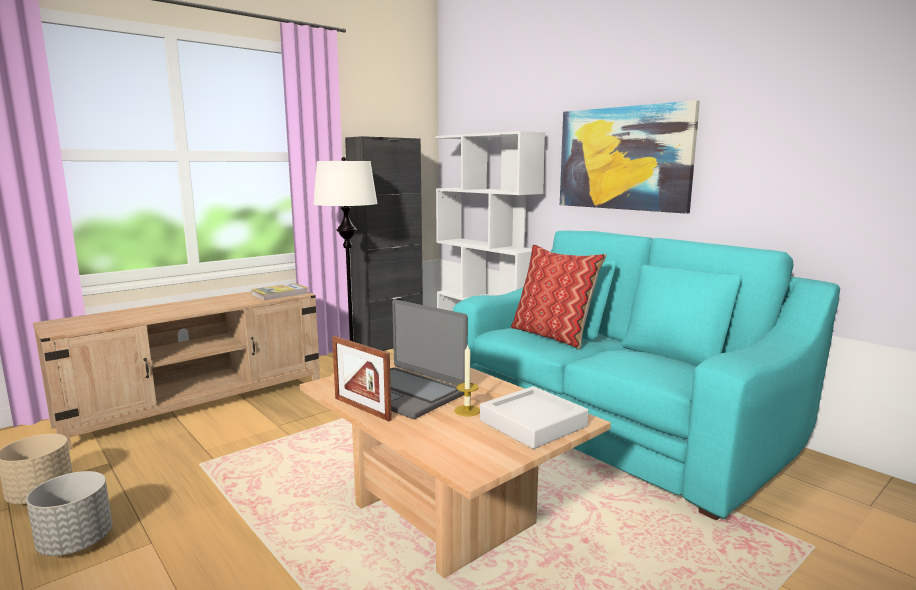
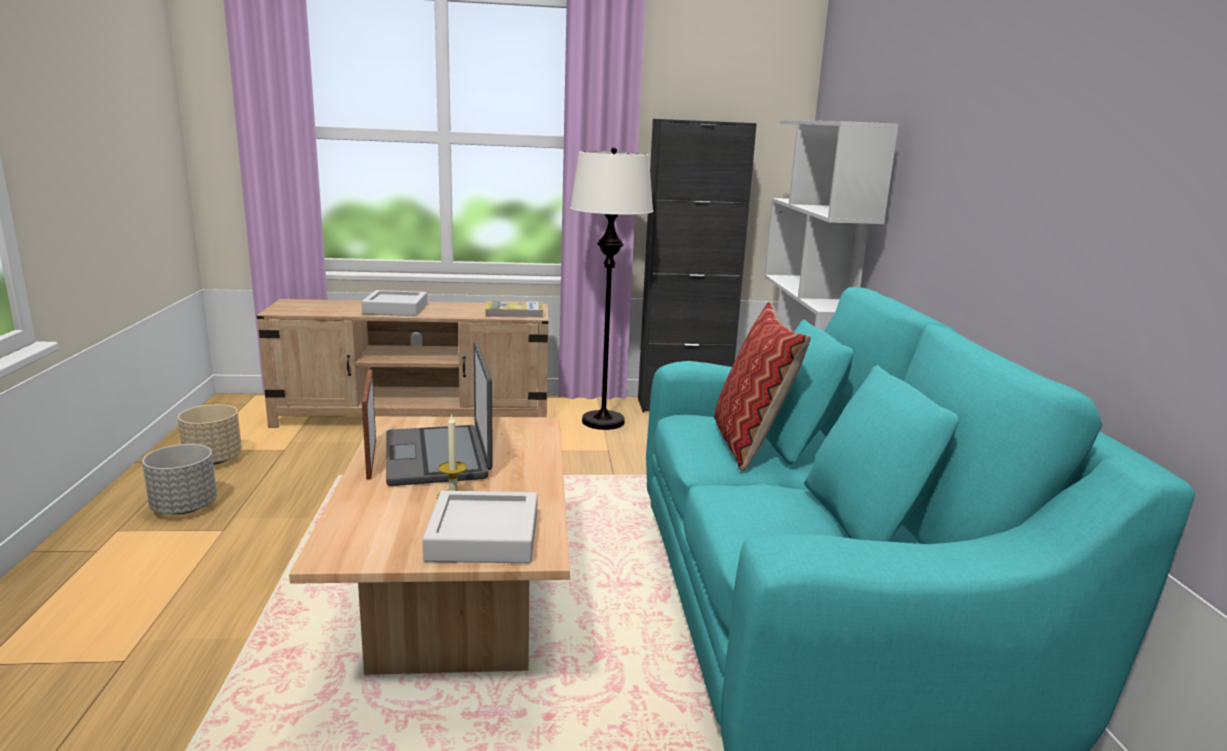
camera: 35 degrees right, 5 degrees up
picture [560,100,700,214] -> none
none -> grey tray [361,290,427,316]

